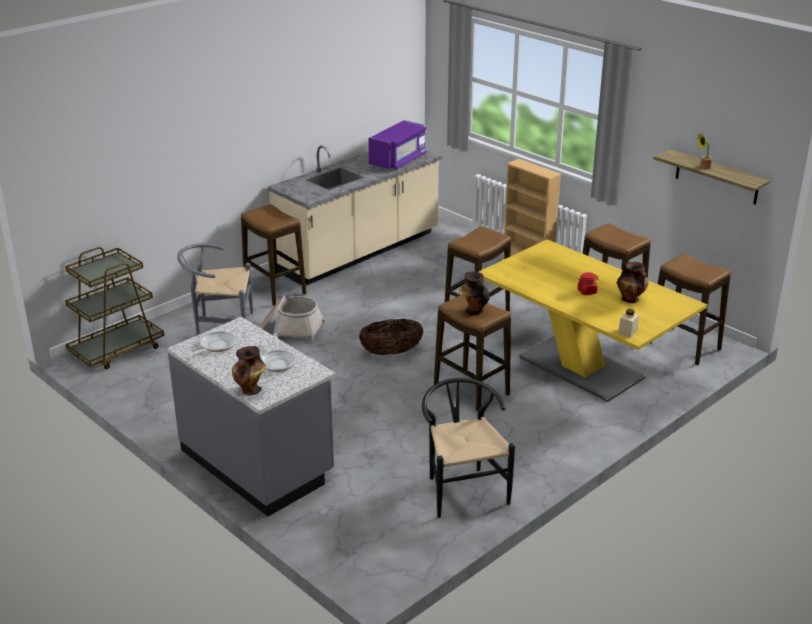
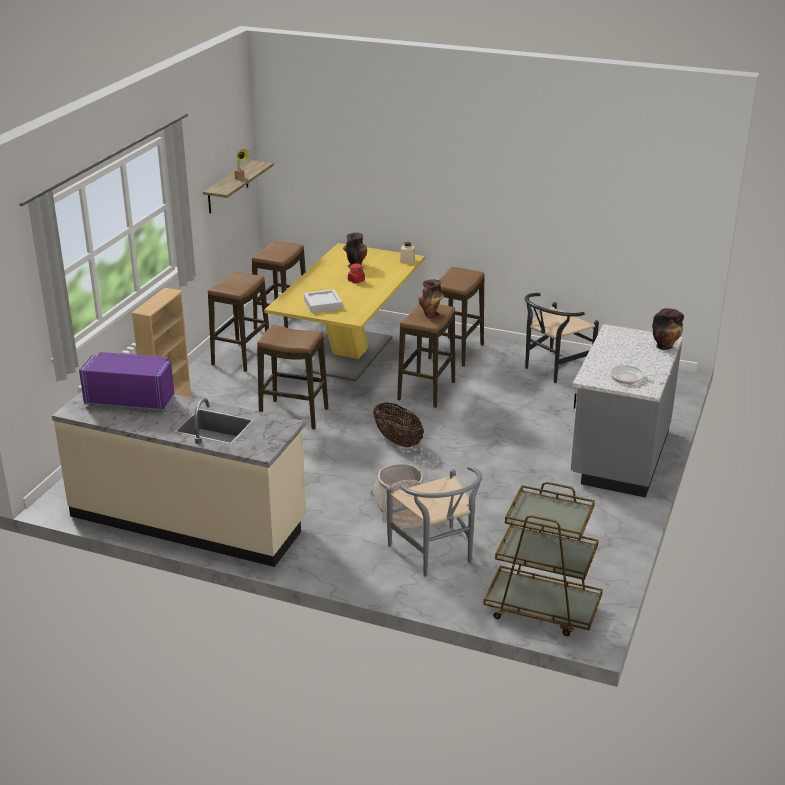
camera: 115 degrees left, 0 degrees up
stool [241,204,306,306] -> stool moved to [428,267,485,367]
frying pan [260,333,296,372] -> none
none -> grey tray [304,289,343,313]

